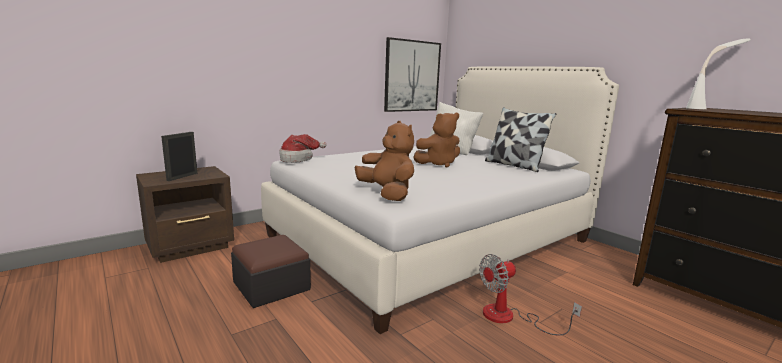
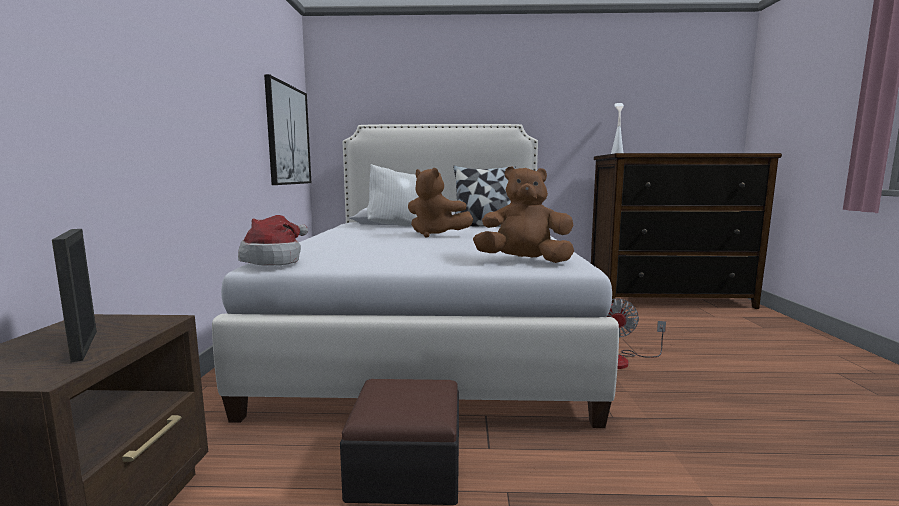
camera: 50 degrees left, 5 degrees down
brown plush toy [413,113,460,168] -> brown plush toy turned 105 degrees clockwise [408,168,473,237]

